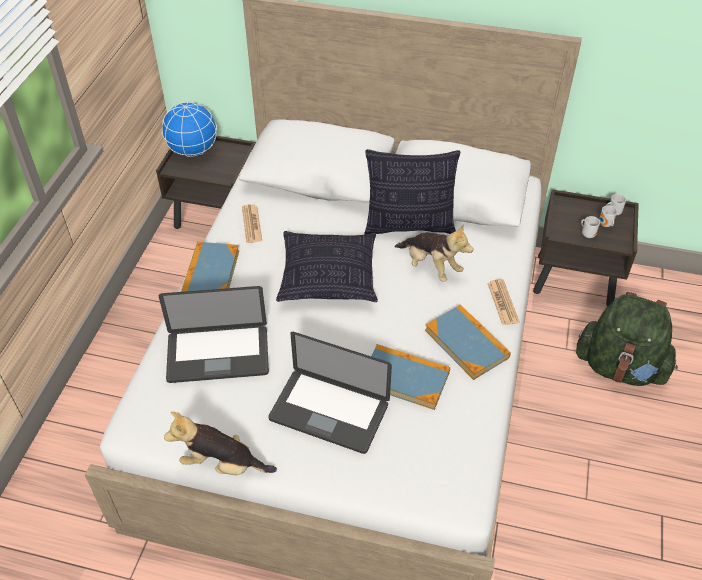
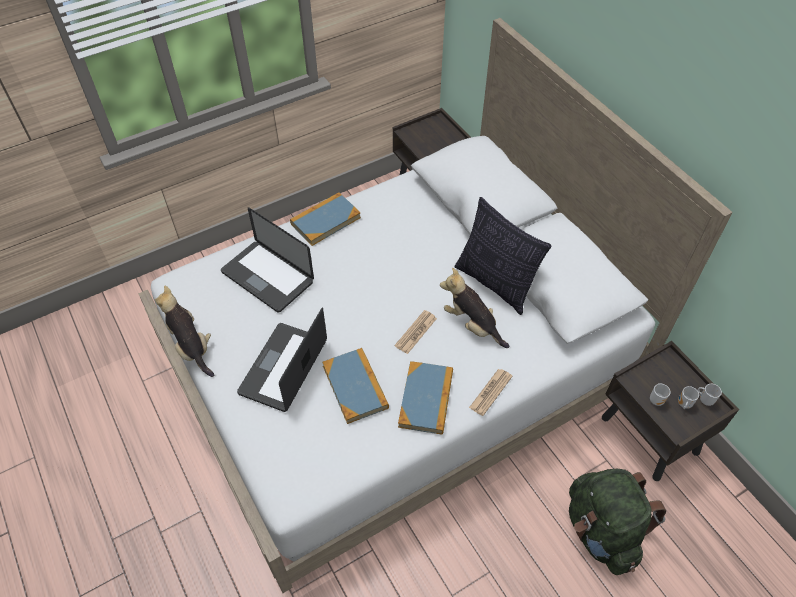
camera: 45 degrees right, 5 degrees up
globe [162,102,217,157] -> none
newspaper [242,204,262,243] -> newspaper moved to [395,310,437,354]
laptop [268,332,392,454] -> laptop turned 45 degrees clockwise [237,308,327,412]
pillow [276,231,378,302] -> none
plush toy [394,224,473,282] -> plush toy turned 135 degrees clockwise [440,268,509,348]

